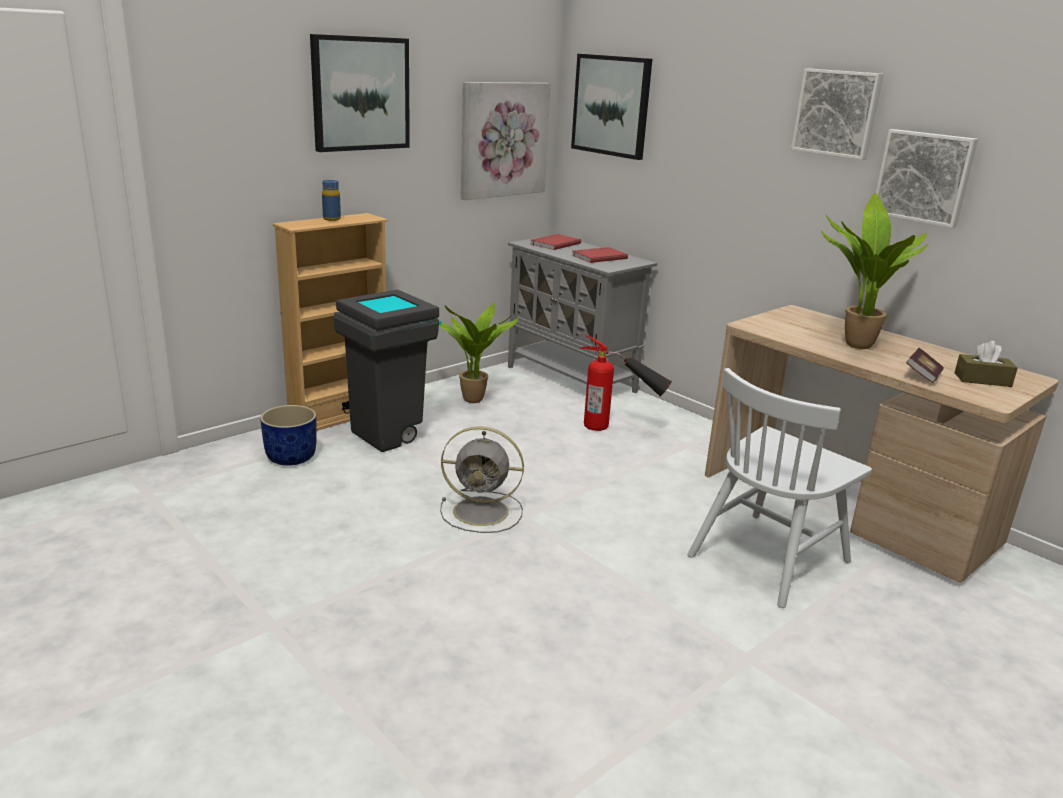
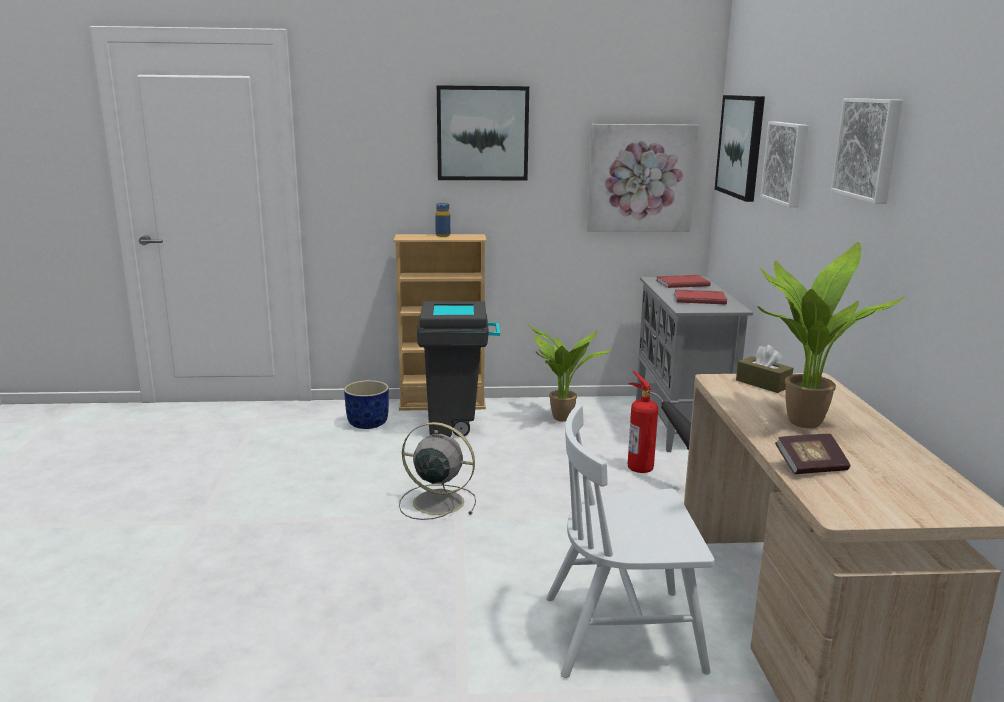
camera: 40 degrees right, 5 degrees down
grey fan [440,426,524,533] -> grey fan turned 150 degrees clockwise [399,422,476,520]
picture [876,129,978,228] -> picture moved to [760,122,809,207]
brown tissue box [954,341,1018,387] -> brown tissue box moved to [736,345,793,393]

